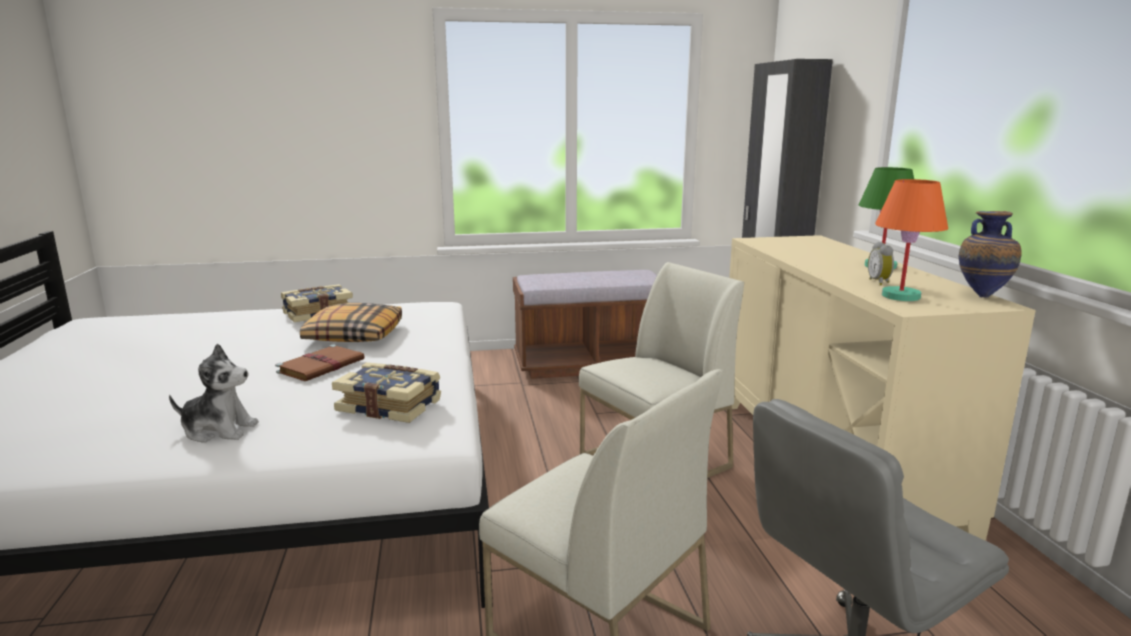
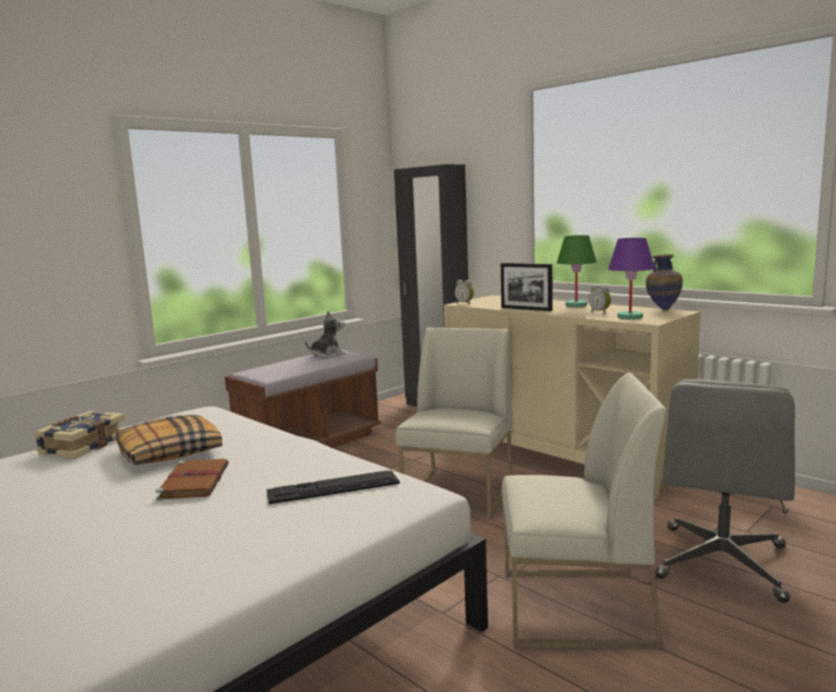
camera: 35 degrees left, 5 degrees down
plush toy [169,344,259,443] -> plush toy moved to [305,311,346,358]
book [332,362,441,423] -> keyboard [266,470,400,504]
orange table lamp [875,179,948,301] -> purple table lamp [608,238,655,319]
none -> alarm clock [455,280,474,305]
none -> picture frame [501,263,552,311]

